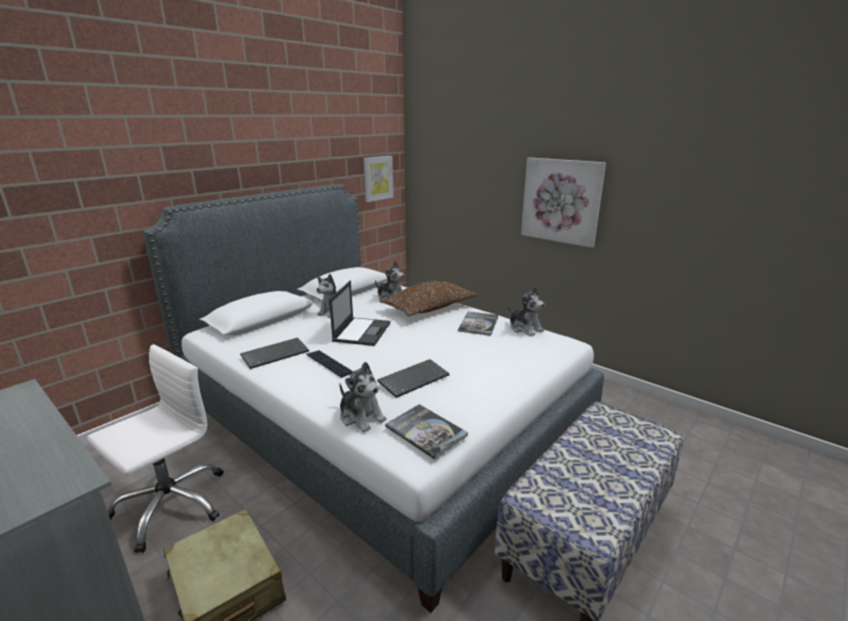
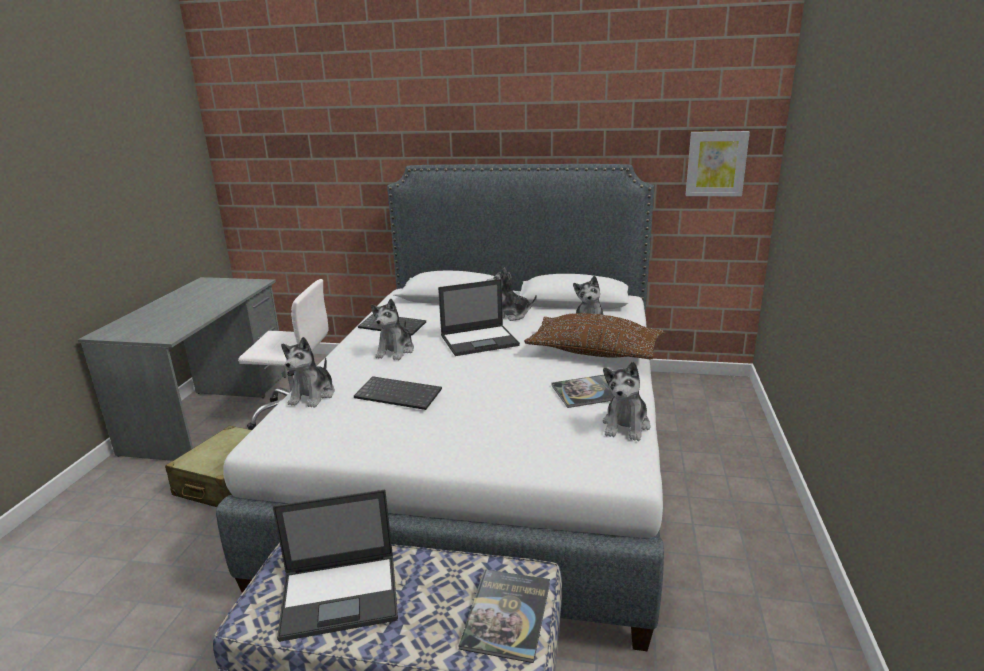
camera: 60 degrees right, 0 degrees up
keyboard [306,350,354,378] -> plush toy [371,299,414,360]
book [385,404,468,459] -> book moved to [459,569,550,663]
picture [521,157,606,248] -> none
none -> laptop [273,490,398,642]

